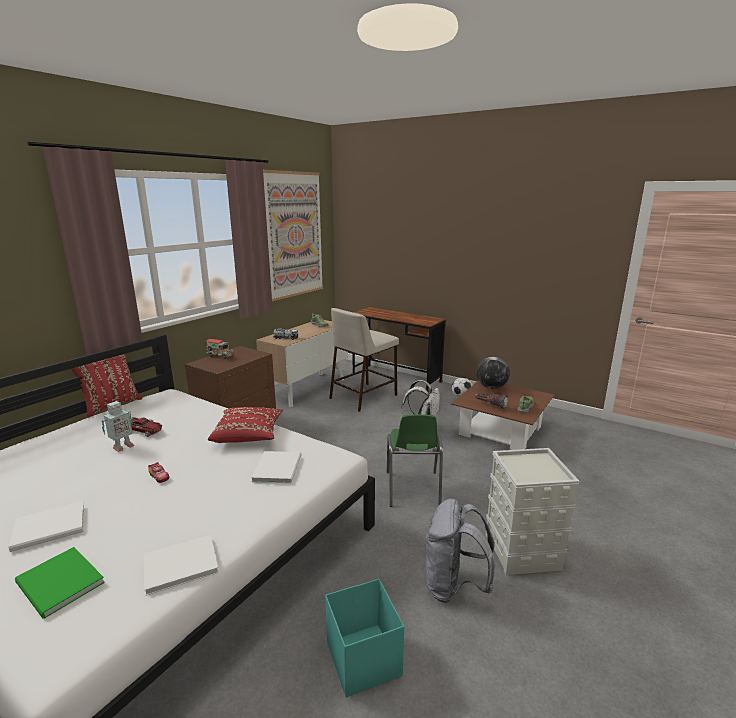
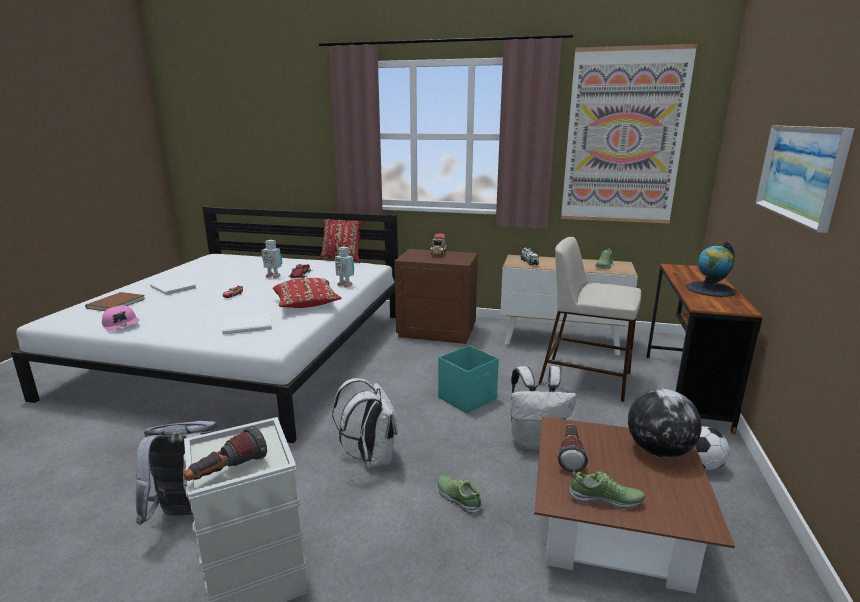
camera: 70 degrees right, 0 degrees up
green book [15,547,105,619] -> brown book [85,292,145,311]
white book [144,535,219,596] -> pink cap [102,305,139,331]
turquoise storage box [325,579,404,697] -> turquoise storage box moved to [438,345,499,414]
green chair [387,414,443,507] -> white backpack [332,378,398,468]
none -> flashlight [183,426,267,481]
none -> toy robot [335,247,354,288]
none -> shoe [437,475,483,514]
none -> globe [686,241,736,297]
none -> picture [755,126,854,233]

